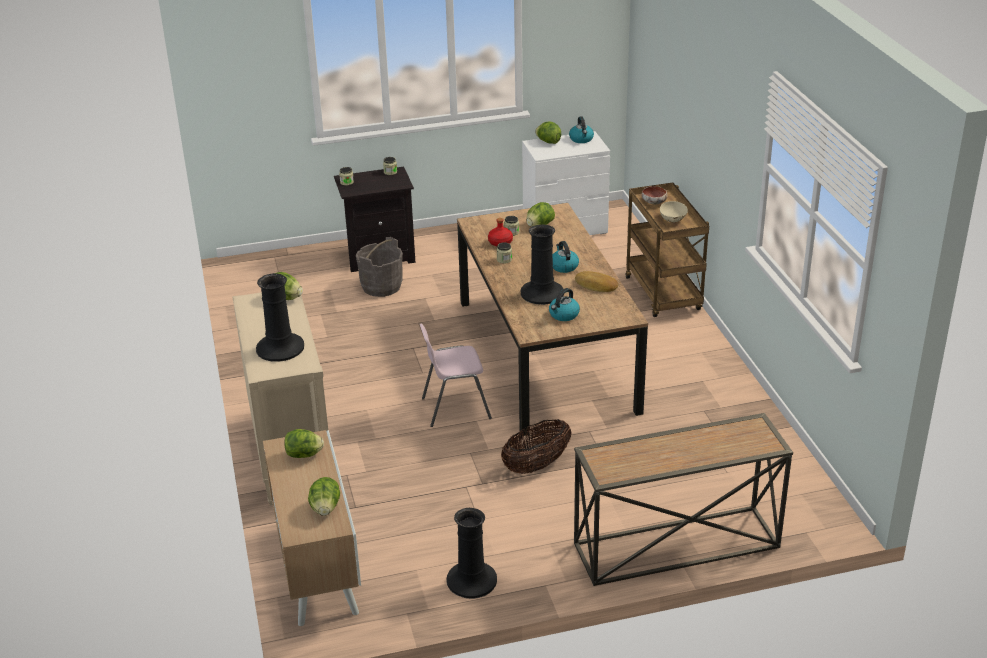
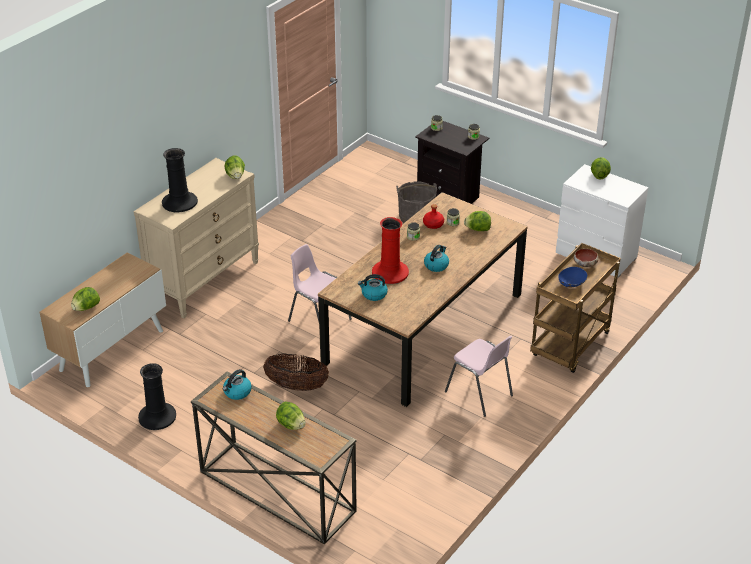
camera: 50 degrees right, 5 degrees up
lettuce [284,429,324,458] -> lettuce moved to [276,402,306,430]
black vase [521,225,564,305] -> red vase [372,217,409,284]
kettle [569,116,594,143] -> kettle moved to [223,369,252,400]
bread [575,271,618,292] -> none
beige bowl [660,201,688,223] -> blue bowl [558,267,587,287]
none -> pink chair [445,336,513,417]

